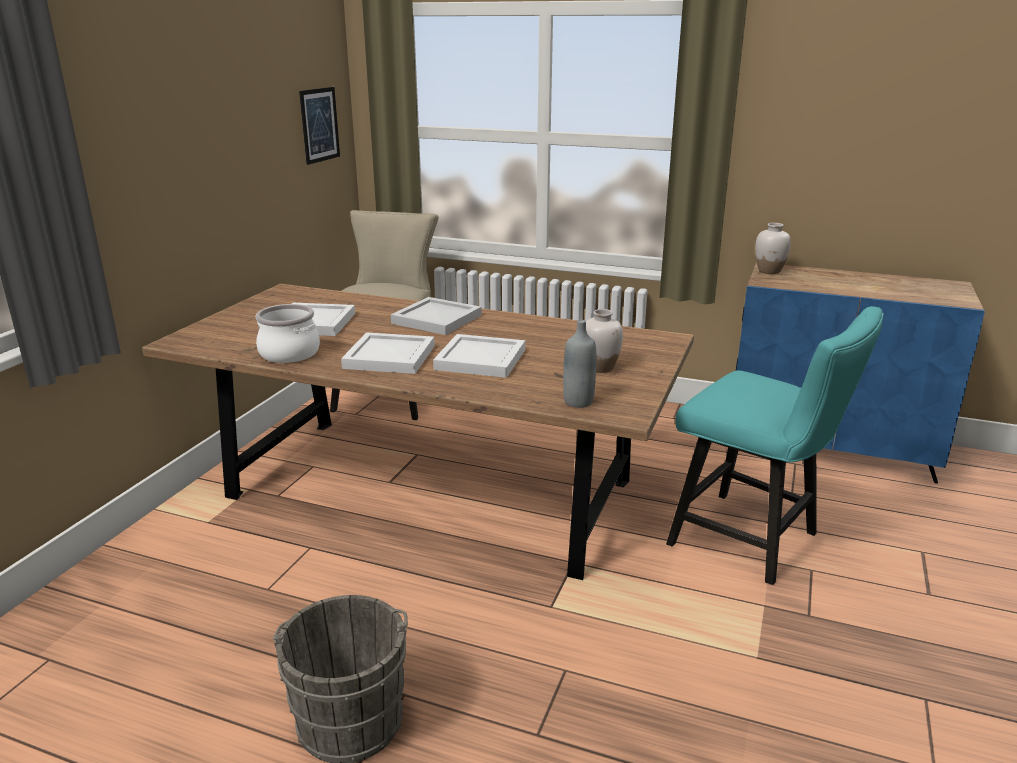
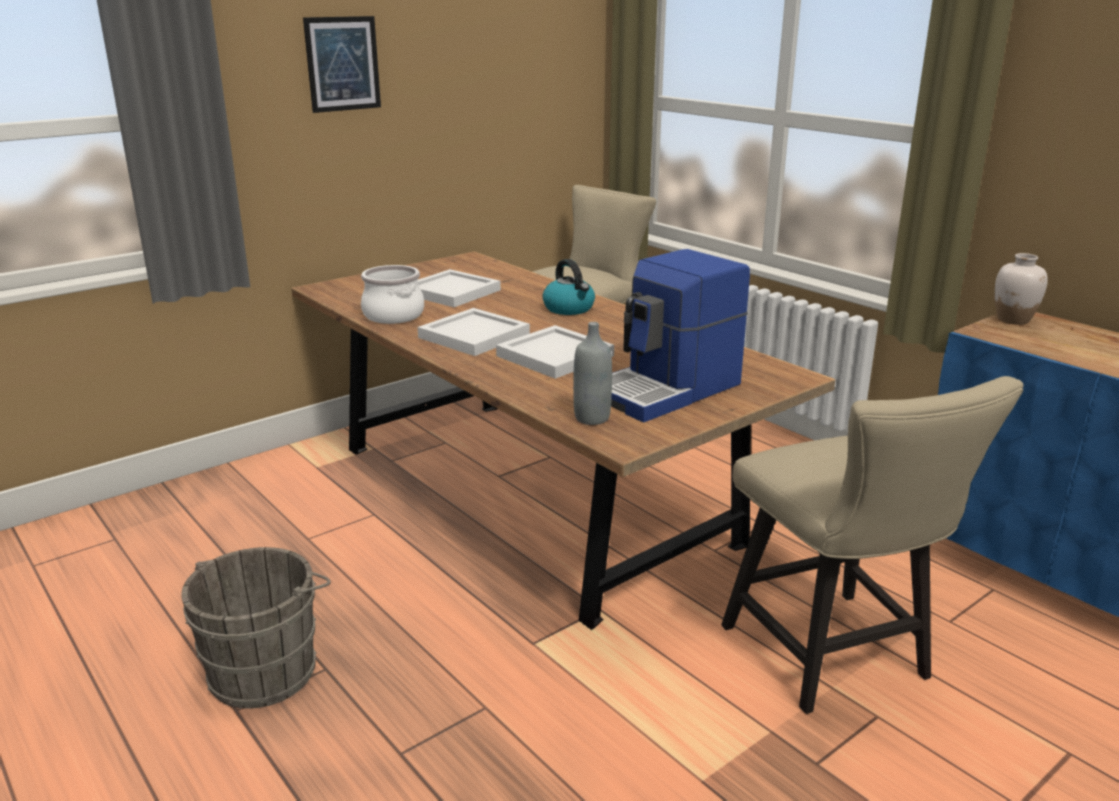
camera: 30 degrees right, 0 degrees up
picture [299,87,340,165] -> picture moved to [303,16,381,113]
white tray [391,297,482,335] -> kettle [542,259,595,315]
white vase [586,309,623,373] -> coffee machine [611,249,750,422]
turquoise chair [666,306,884,585] -> beige chair [721,376,1023,714]

